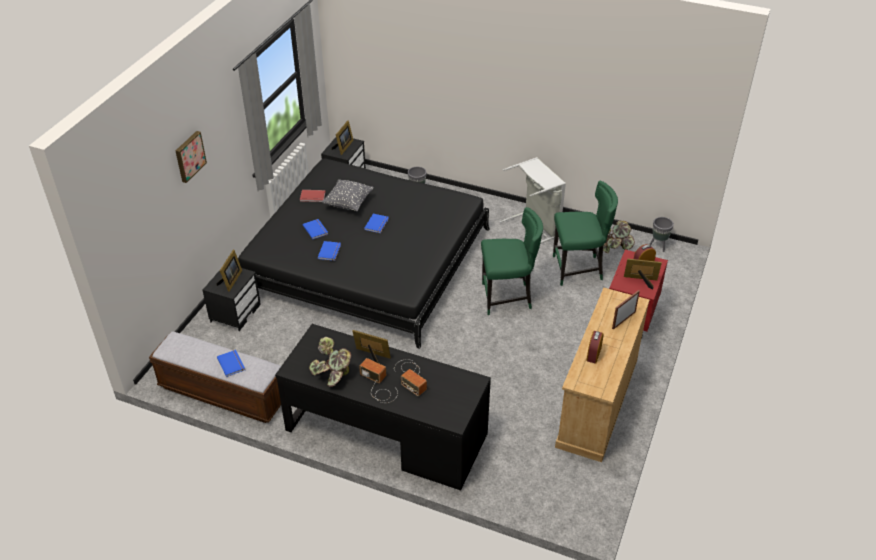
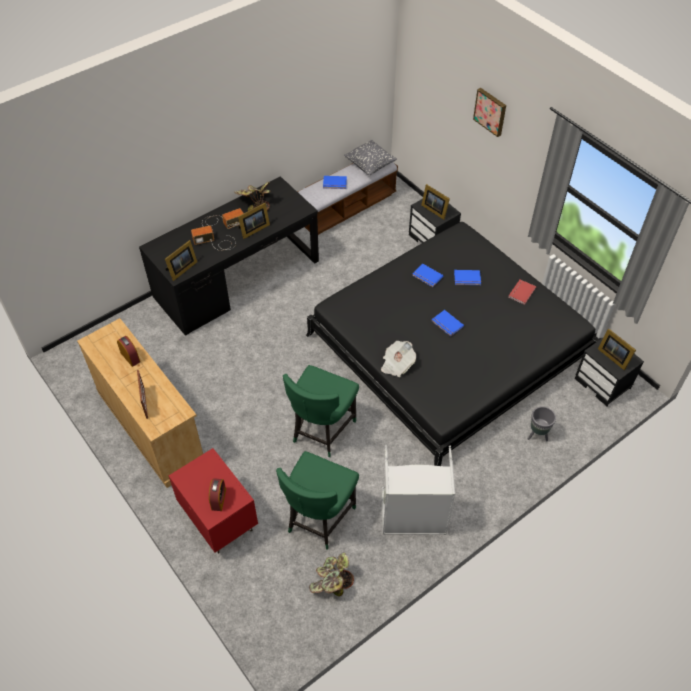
camera: 120 degrees right, 10 degrees up
grey pillow [322,179,374,211] -> grey pillow moved to [344,140,397,176]
picture frame [624,258,662,290] -> picture frame moved to [165,240,197,281]
grey planter [649,217,674,252] -> none
none -> newspaper [381,341,416,377]

